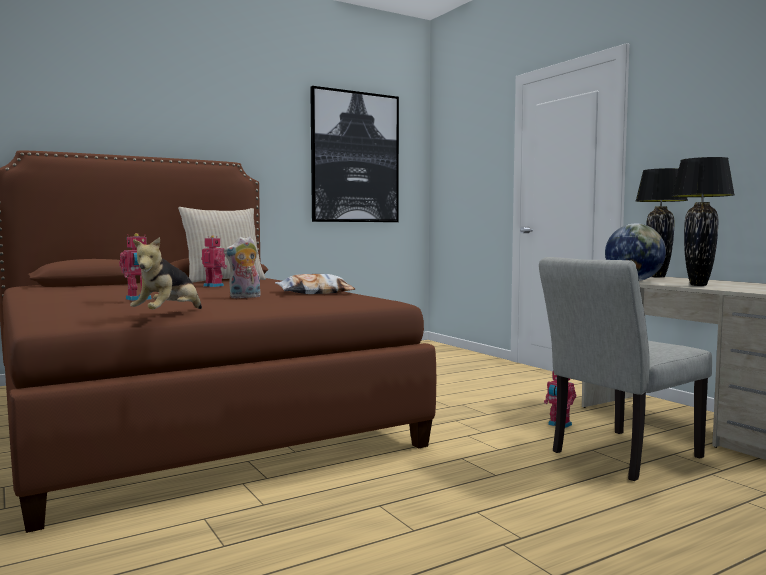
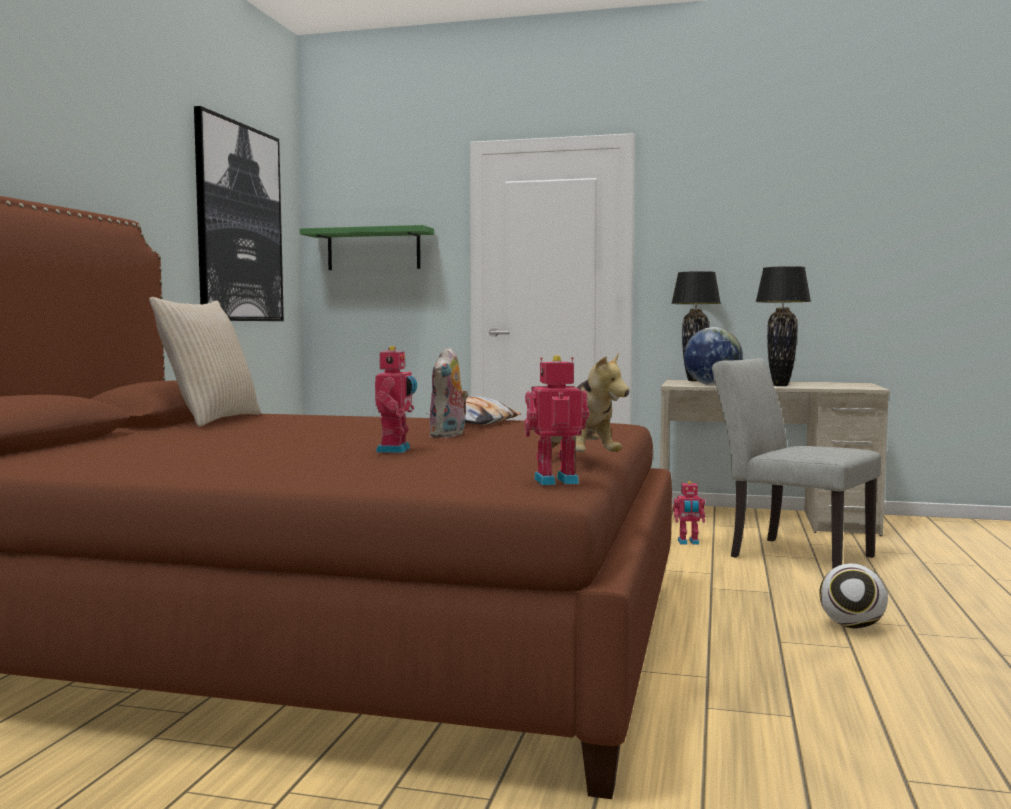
camera: 45 degrees left, 0 degrees up
toy robot [201,235,227,287] -> toy robot moved to [524,355,589,485]
grey chair [539,257,712,481] -> grey chair turned 120 degrees clockwise [712,358,881,569]
none -> green shelf [300,225,434,270]
none -> football [819,563,888,629]

